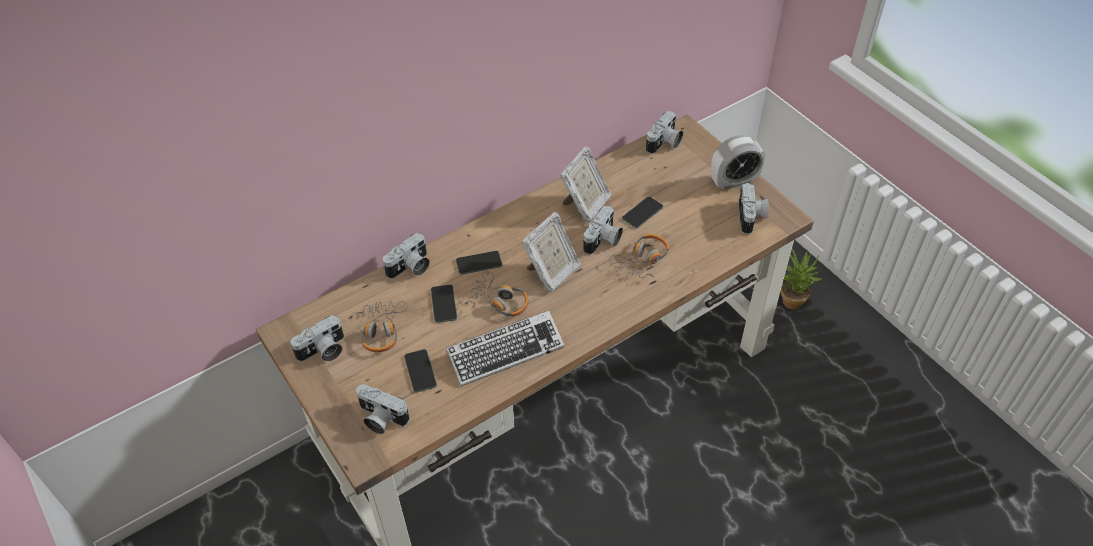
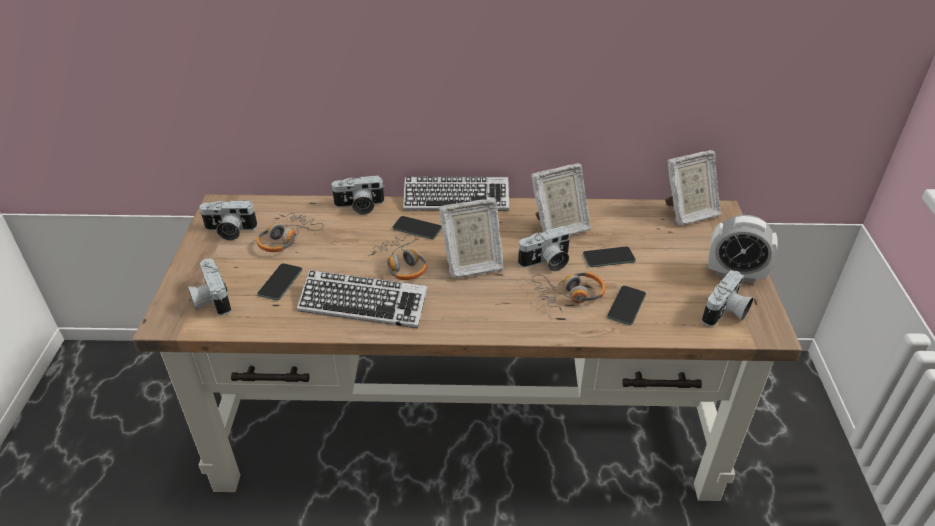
camera: 35 degrees right, 10 degrees down
phone [431,285,457,323] -> phone moved to [607,286,646,325]
camera [646,111,683,154] -> picture frame [665,150,721,226]
potted plant [781,248,822,310] -> none
none -> keyboard [403,177,509,211]

